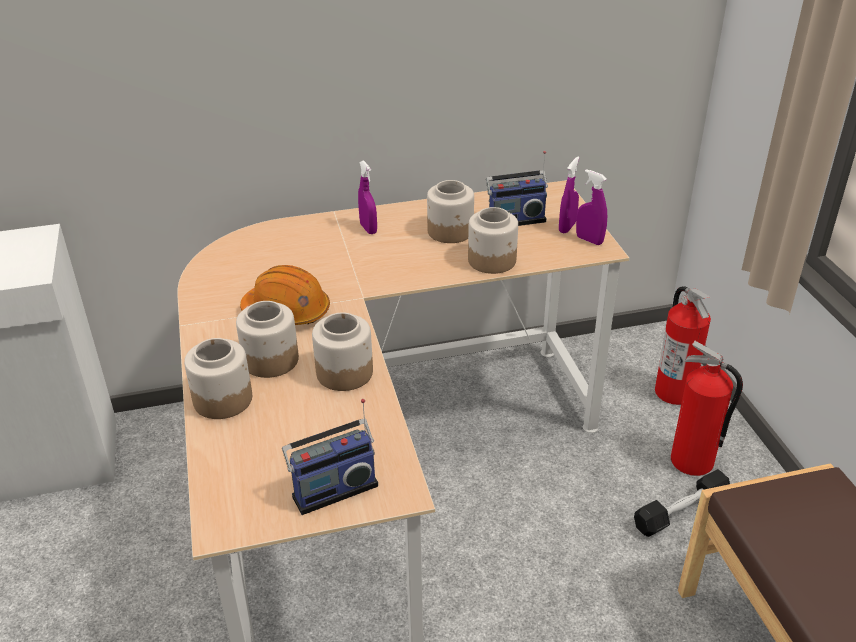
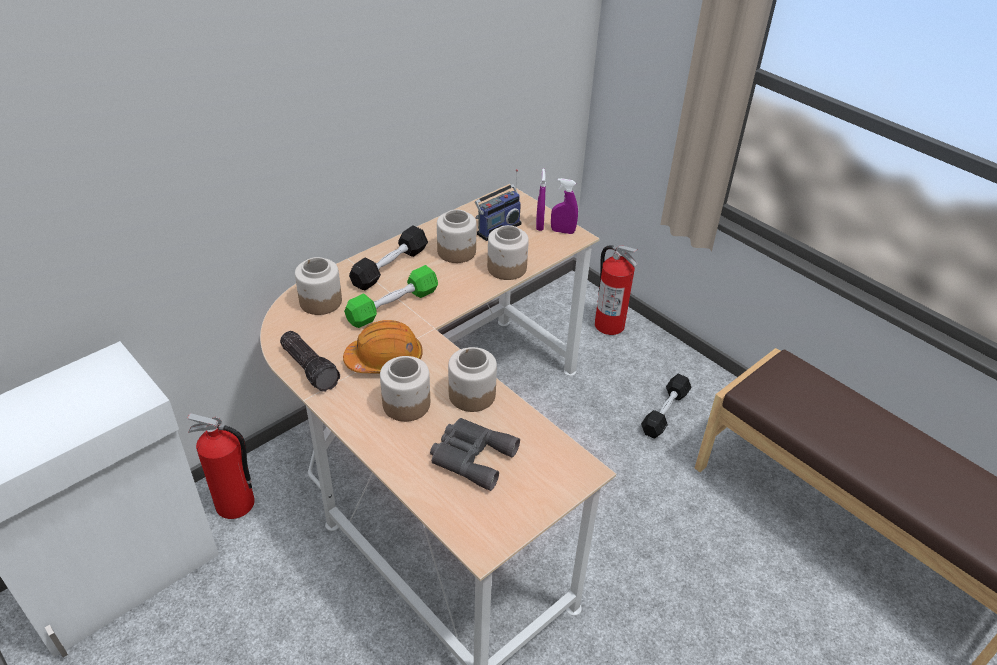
camera: 30 degrees left, 5 degrees up
jar [184,338,252,419] -> jar moved to [295,257,342,315]
radio [282,399,378,515] -> none
purple spray bottle [358,161,377,234] -> black dumbbell [349,225,428,290]
fire extinguisher [671,341,743,476] -> fire extinguisher moved to [187,413,255,519]
none -> flashlight [280,331,340,392]
none -> green dumbbell [344,265,438,328]
none -> grey binoculars [430,418,520,491]

